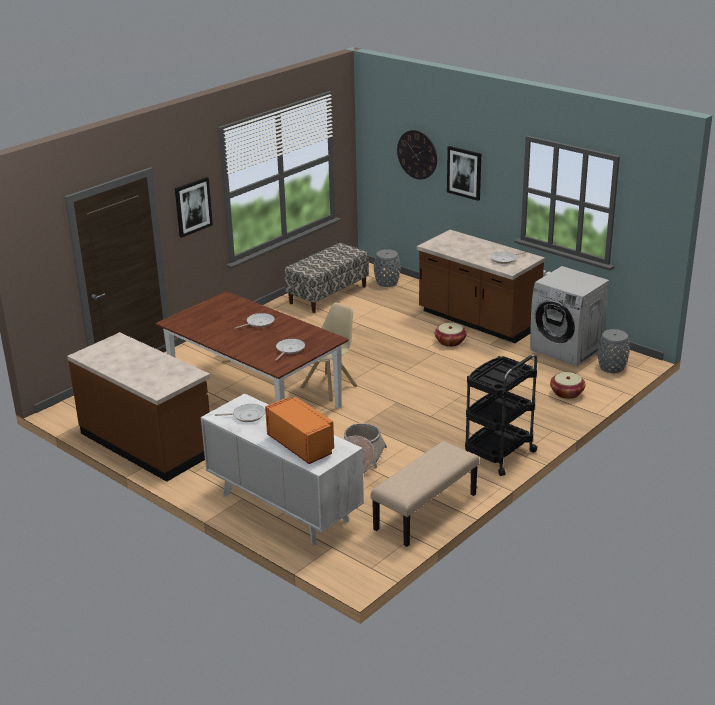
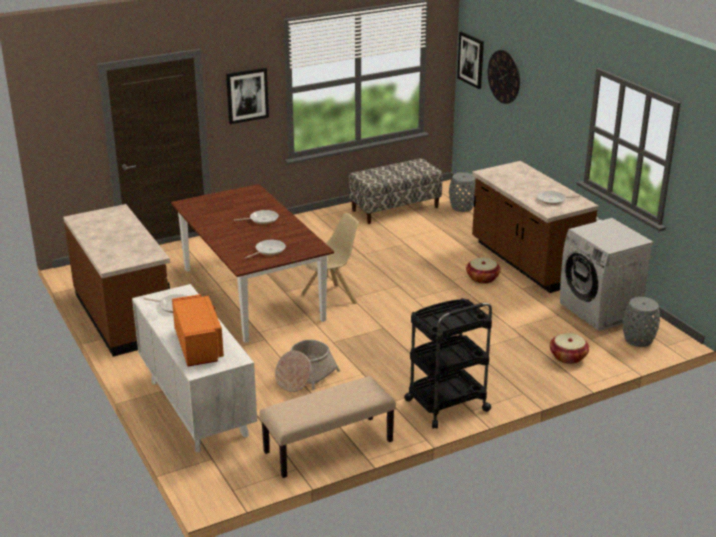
camera: 20 degrees right, 0 degrees up
picture [447,146,481,201] -> picture moved to [457,32,484,89]

